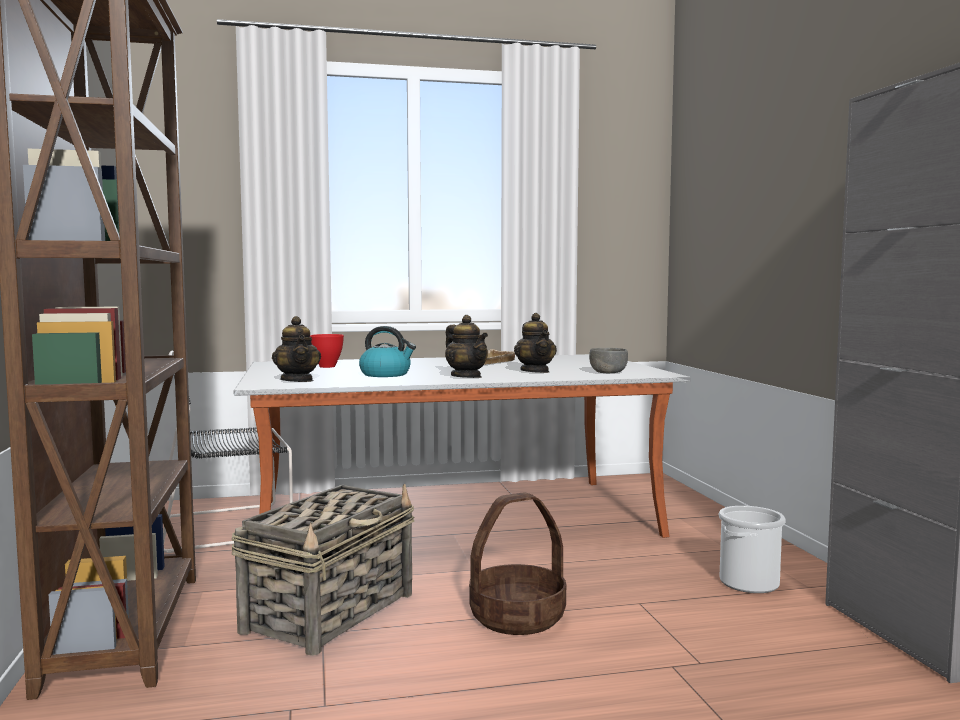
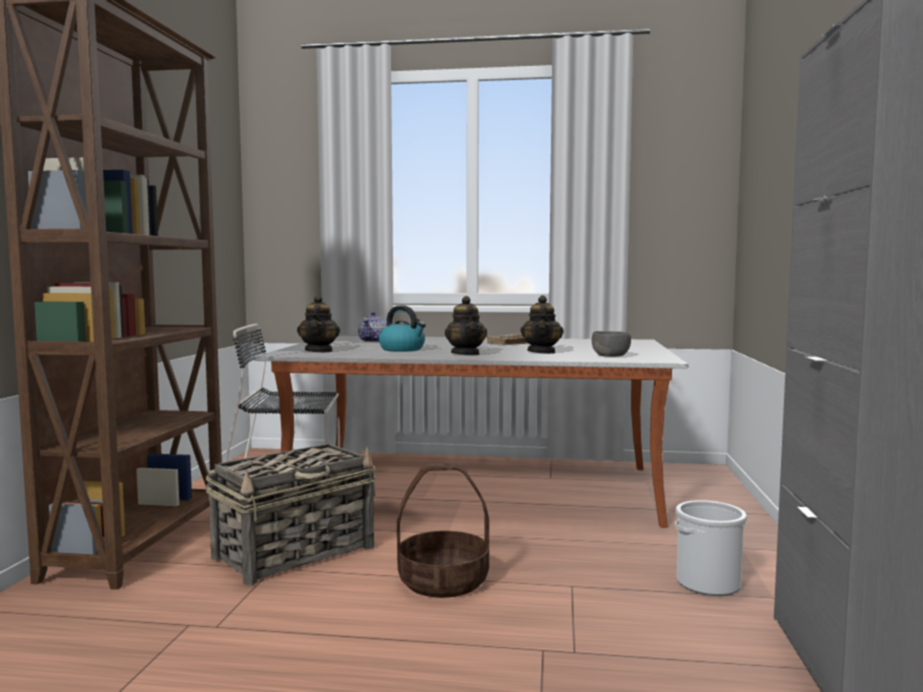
camera: 20 degrees right, 0 degrees up
red bowl [310,334,344,368] -> teapot [358,312,387,343]

